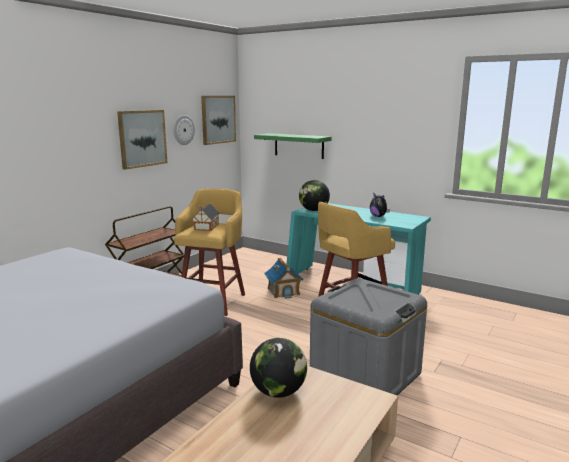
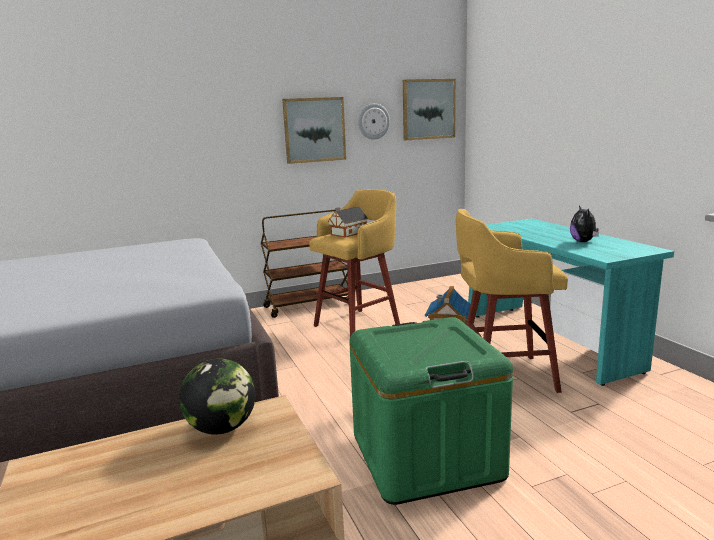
camera: 35 degrees right, 0 degrees up
green shelf [254,133,332,159] -> none
globe [299,180,330,211] -> none
grey storage box [310,278,427,395] -> green storage box [349,317,513,505]

